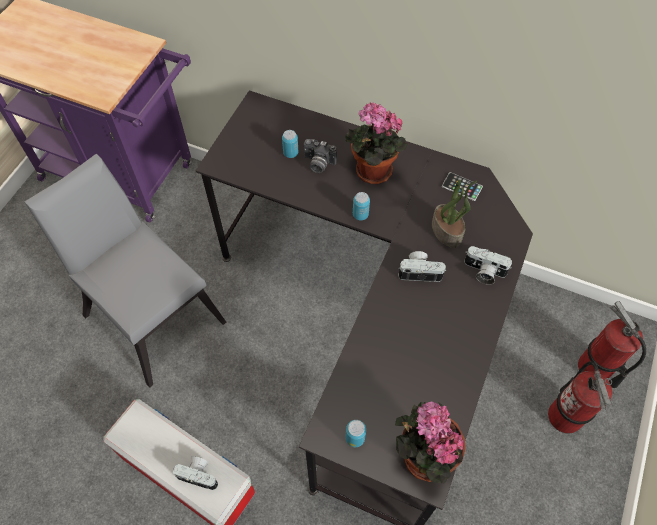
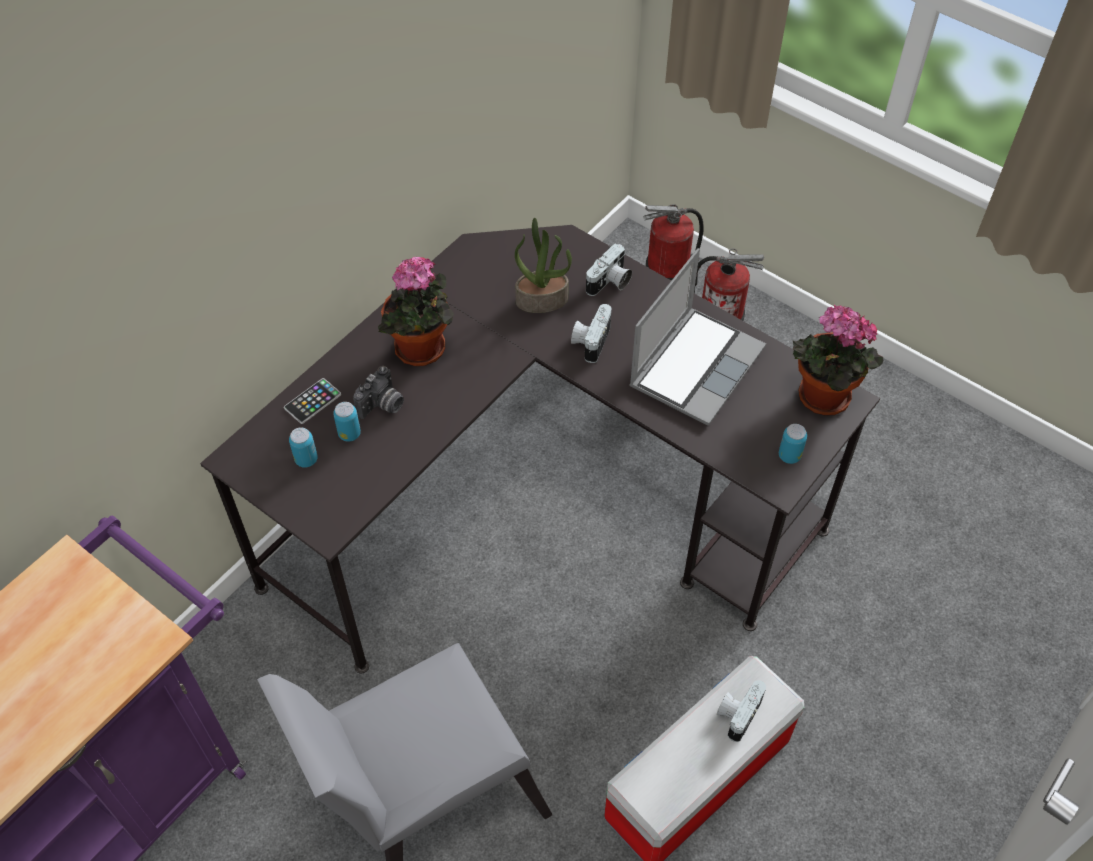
camera: 75 degrees left, 5 degrees down
can [353,192,370,220] -> can moved to [289,427,318,468]
phone [442,172,483,201] -> phone moved to [284,378,341,424]
none -> laptop [629,248,766,426]

